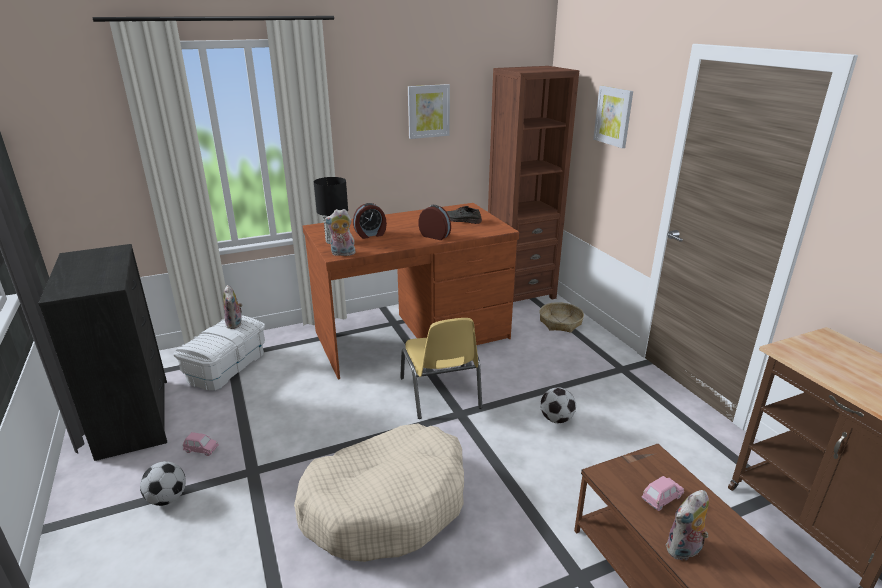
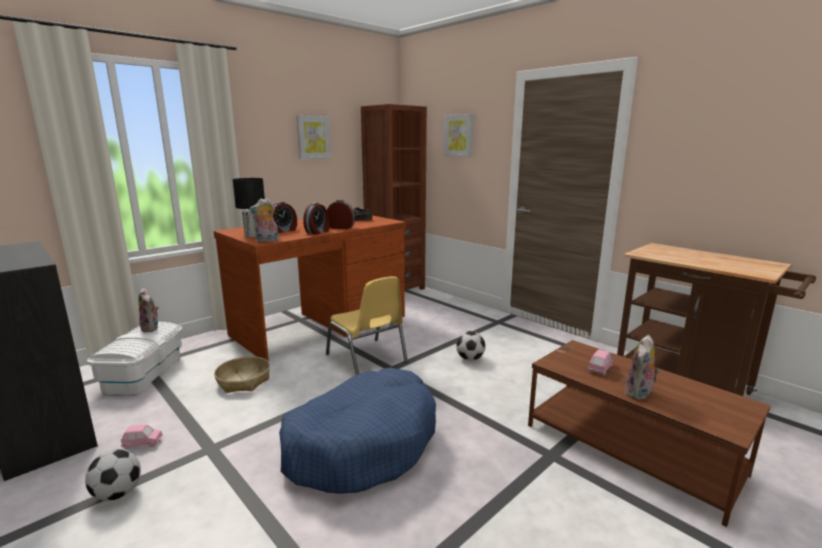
camera: 20 degrees left, 10 degrees down
beige dog bed [294,424,464,562] -> blue dog bed [279,368,436,494]
basket [539,302,584,333] -> basket moved to [214,356,270,393]
none -> alarm clock [303,203,329,234]

